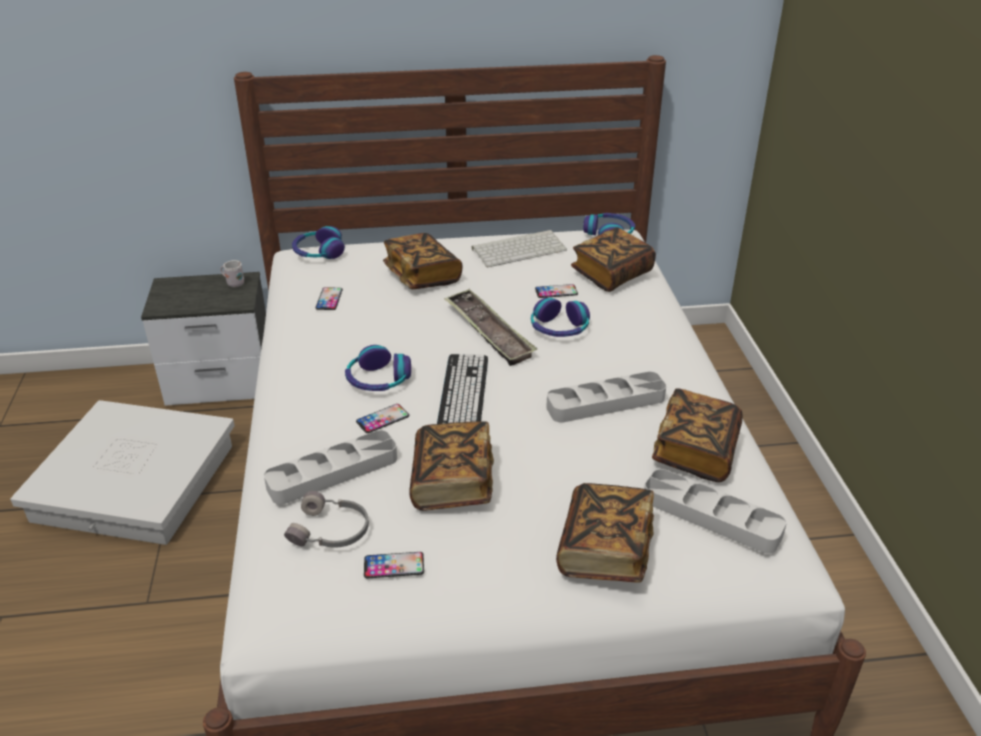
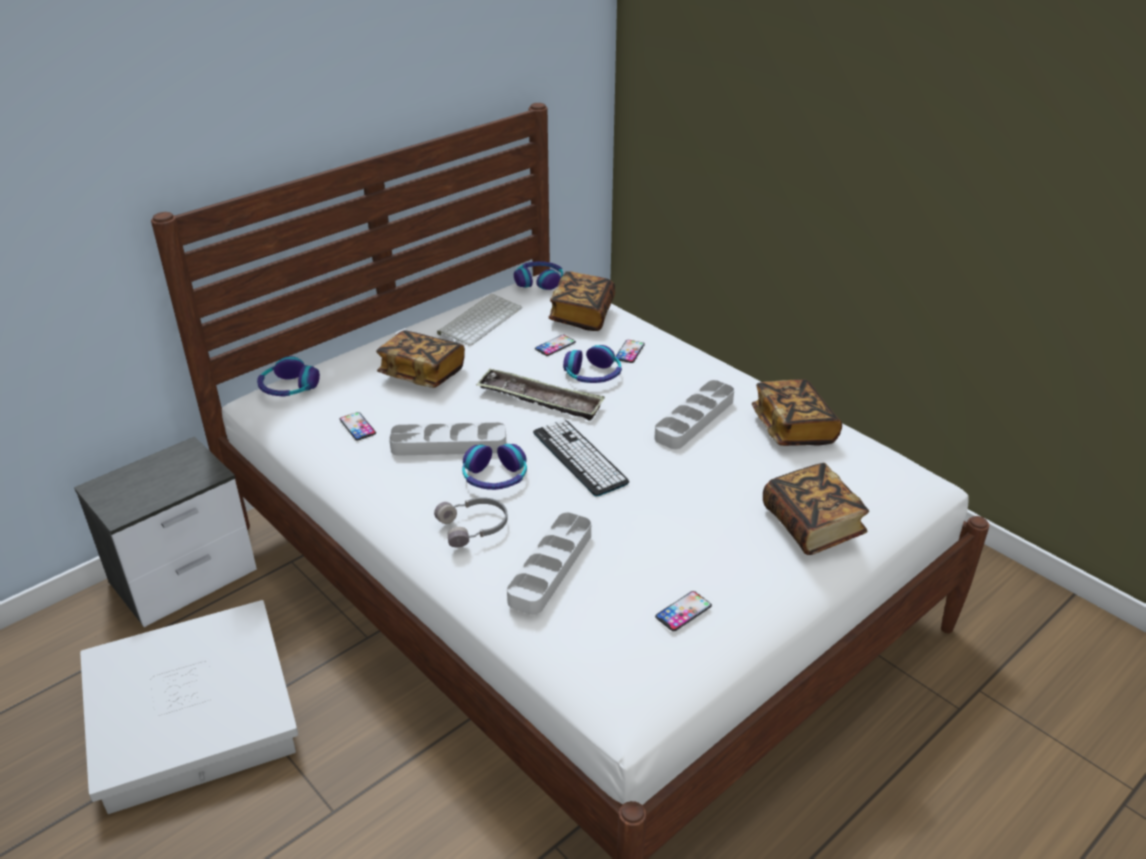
camera: 35 degrees left, 0 degrees up
white mug [220,260,244,287] -> none
grey headphones [284,491,369,548] -> grey headphones moved to [434,497,508,547]
phone [356,404,409,433] -> phone moved to [615,340,645,363]
book [409,421,494,511] -> none
grey tray [644,469,787,553] -> grey tray moved to [389,422,506,456]

